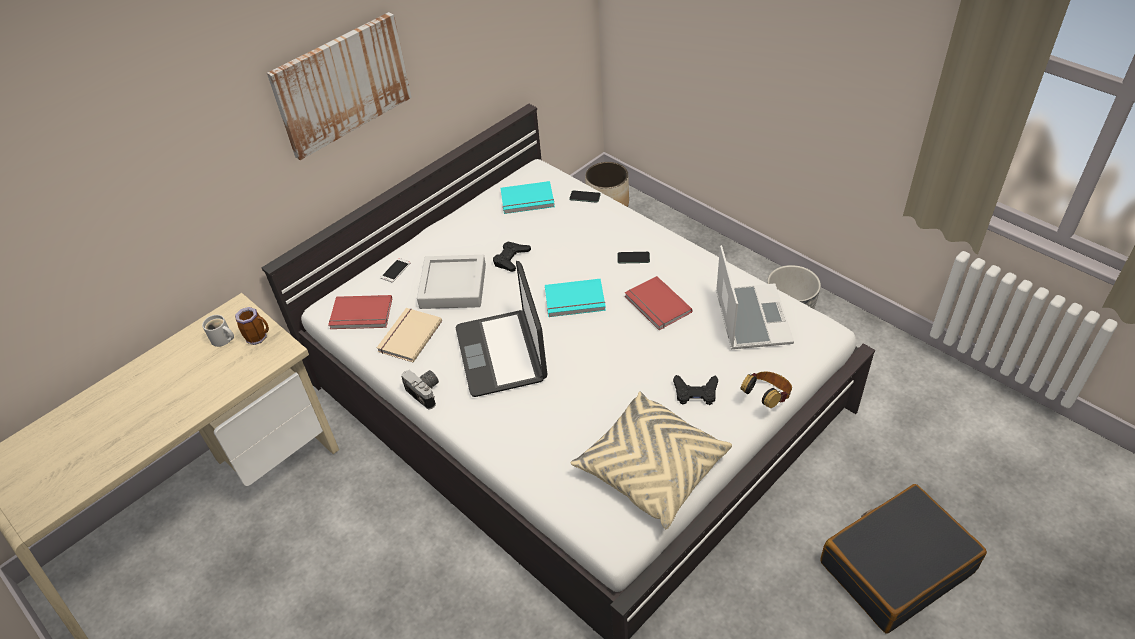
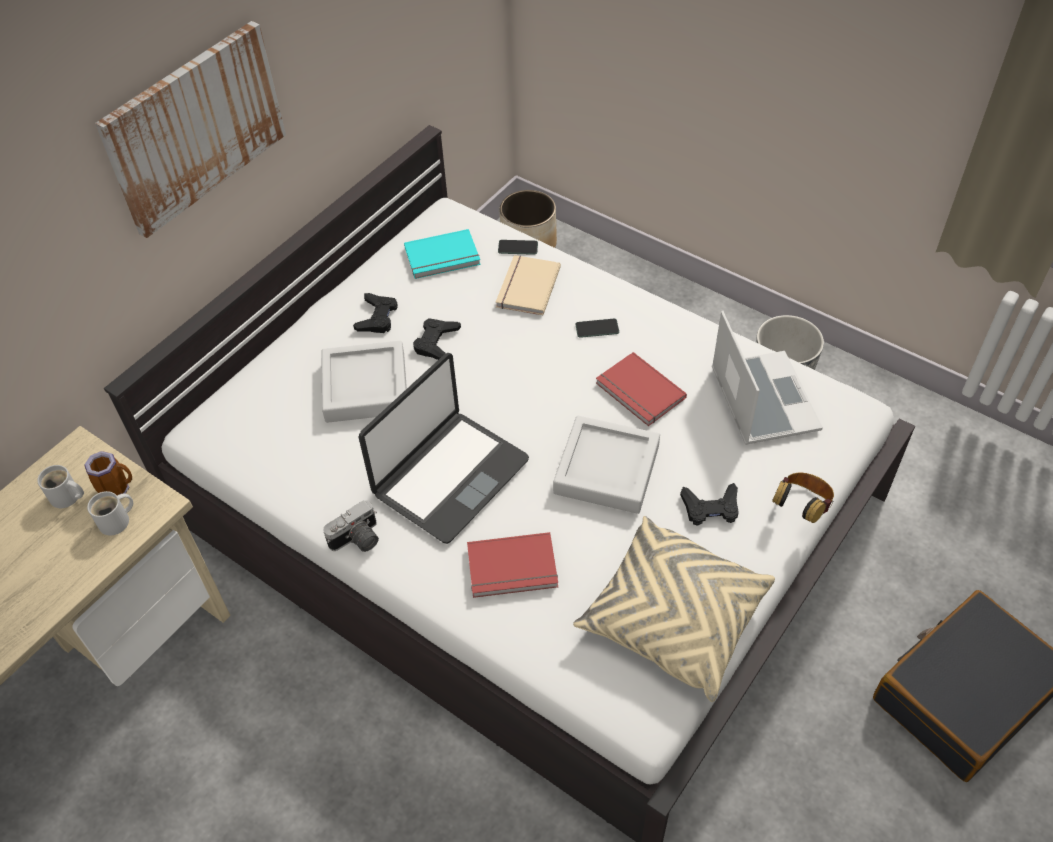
camera: 10 degrees left, 5 degrees up
red book [328,295,392,329] -> red book moved to [467,532,558,598]
beige book [377,308,442,362] -> beige book moved to [496,255,561,315]
phone [381,258,410,282] -> none
camera [401,370,439,409] -> camera turned 105 degrees clockwise [323,500,379,552]
laptop [456,261,548,397] -> laptop turned 120 degrees counterclockwise [358,353,529,544]
turquoise book [545,279,606,317] -> none
none -> white mug [87,491,133,536]
none -> black game controller [353,293,398,333]
none -> grey tray [553,416,660,514]

